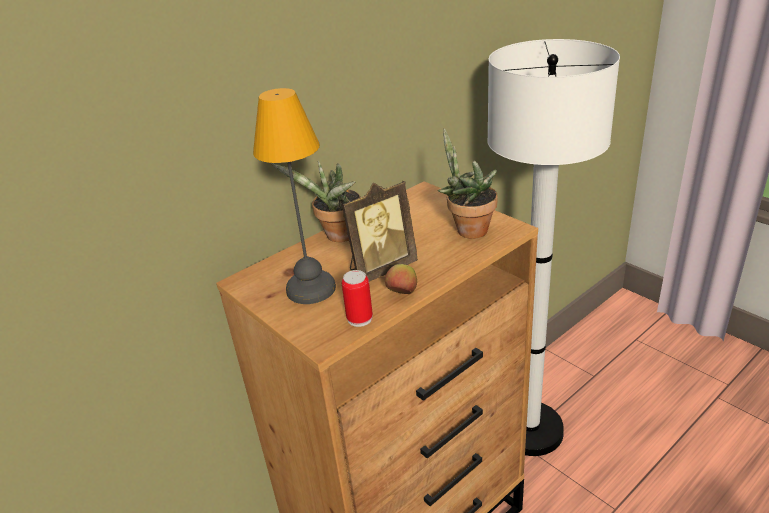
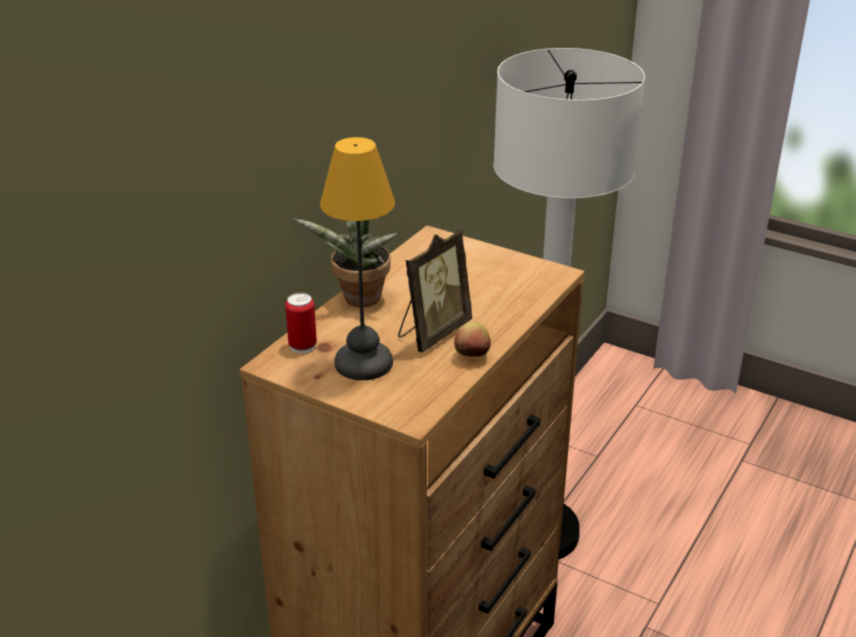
camera: 20 degrees left, 0 degrees up
can [342,270,373,327] -> can moved to [285,293,317,353]
potted plant [438,129,498,239] -> none

